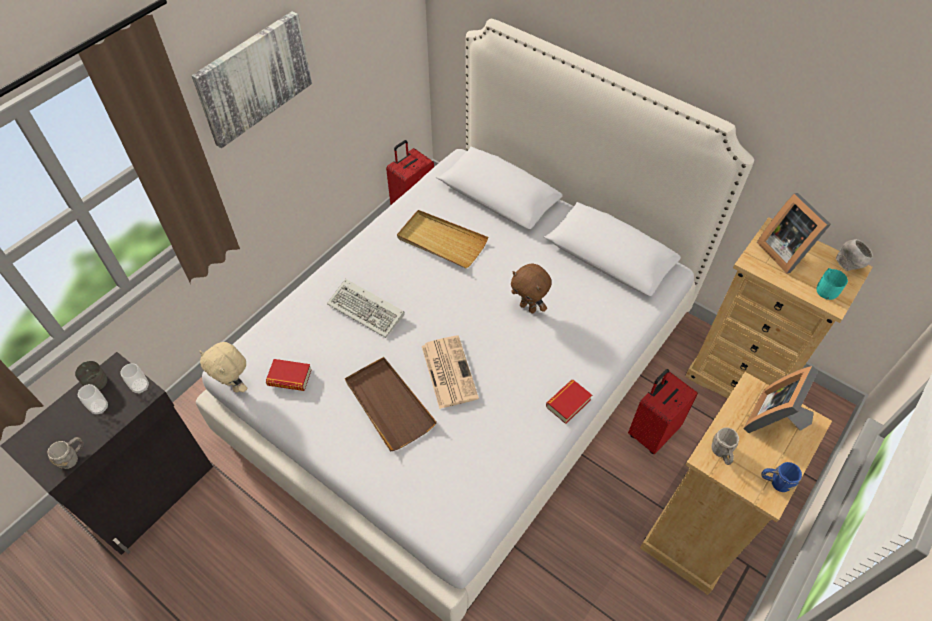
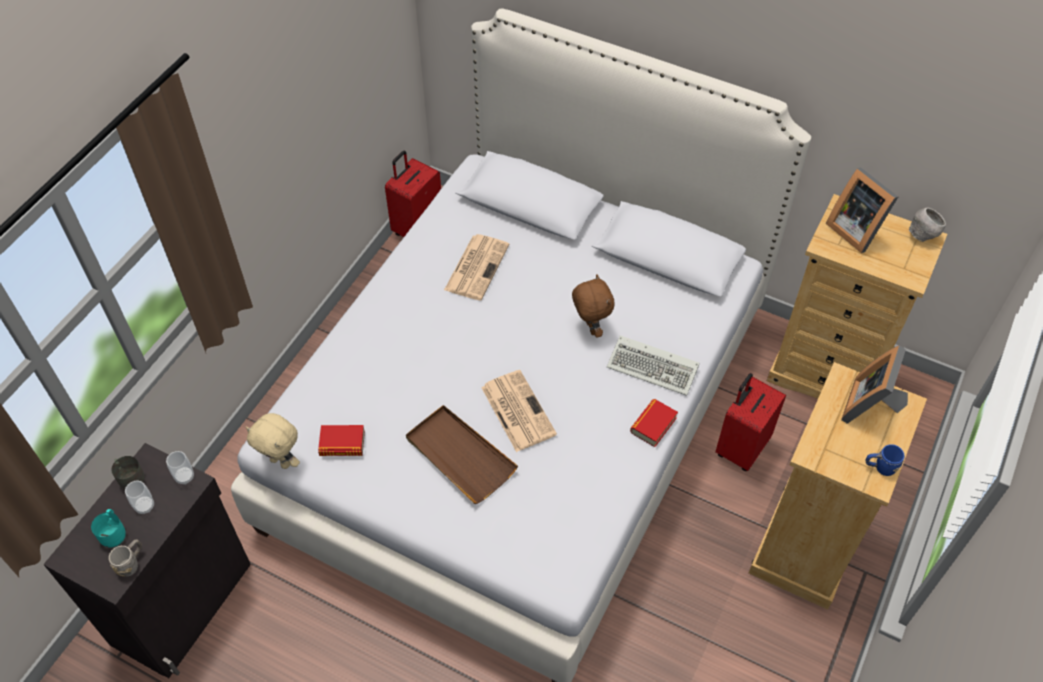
camera: 10 degrees left, 0 degrees up
picture [191,11,312,148] -> none
keyboard [327,279,405,338] -> keyboard moved to [607,335,699,396]
beige tray [397,210,488,269] -> newspaper [444,234,509,300]
brown plush toy [511,264,552,313] -> brown plush toy turned 135 degrees counterclockwise [572,274,615,338]
grey mug [712,427,739,465] -> none
turquoise mug [817,268,848,300] -> turquoise mug moved to [91,509,126,547]

